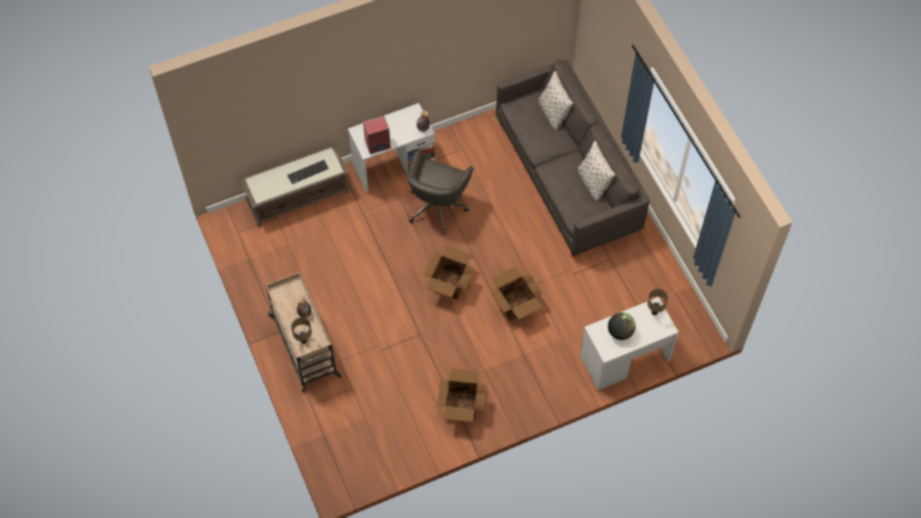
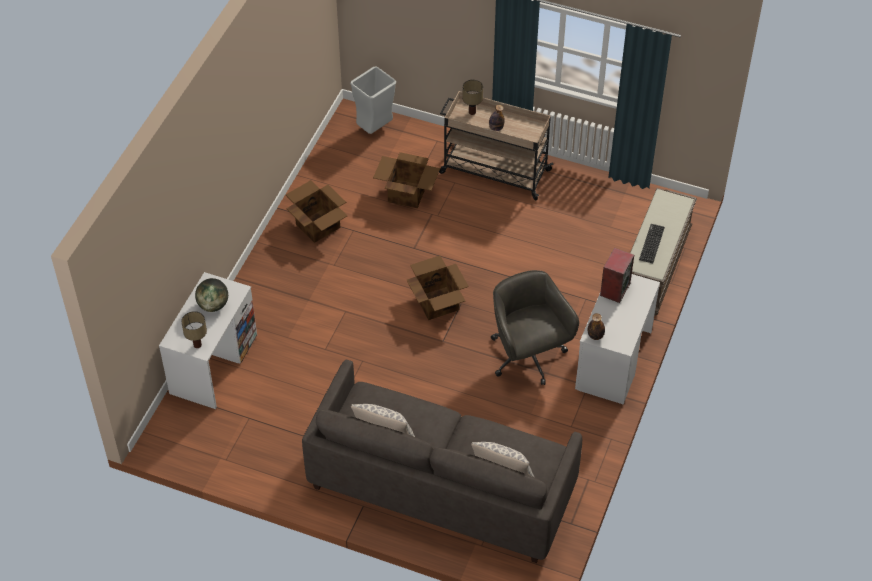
camera: 135 degrees right, 10 degrees down
cardboard box [491,266,543,322] -> cardboard box moved to [373,152,440,208]
none -> grey trash can [350,66,396,134]

